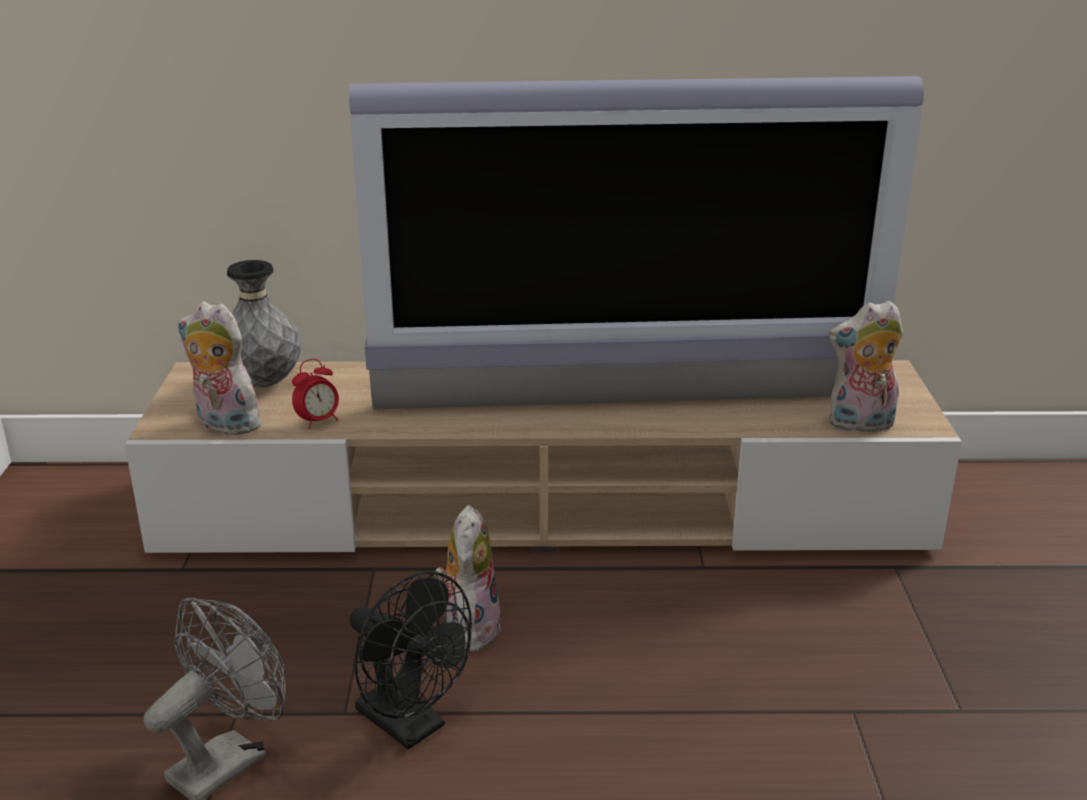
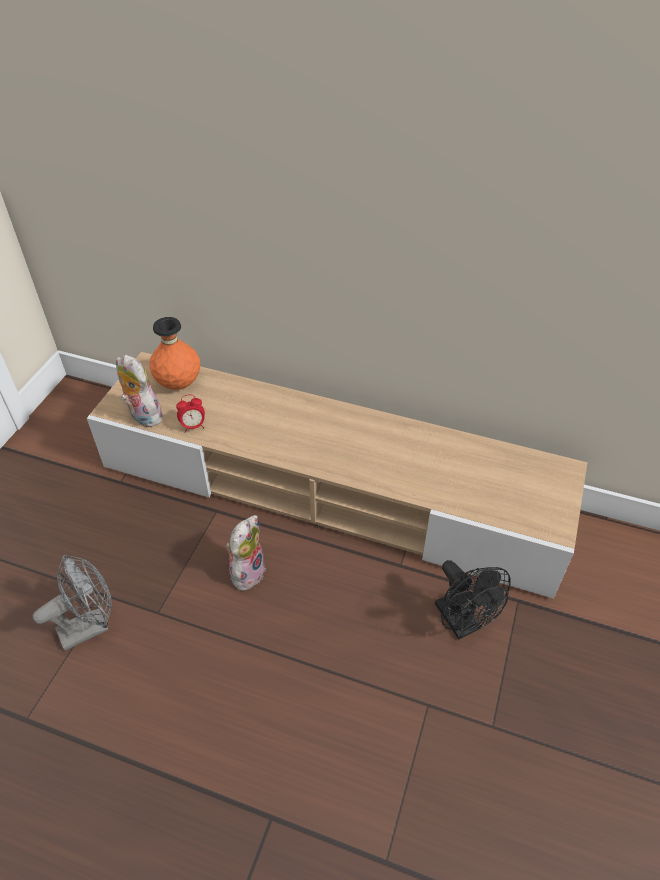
camera: 20 degrees right, 20 degrees up
grey vase [227,260,301,388] -> orange vase [149,317,200,390]
television [349,76,924,409] -> none
black fan [350,571,472,750] -> black fan moved to [435,560,511,640]
plush toy [829,300,903,432] -> none

